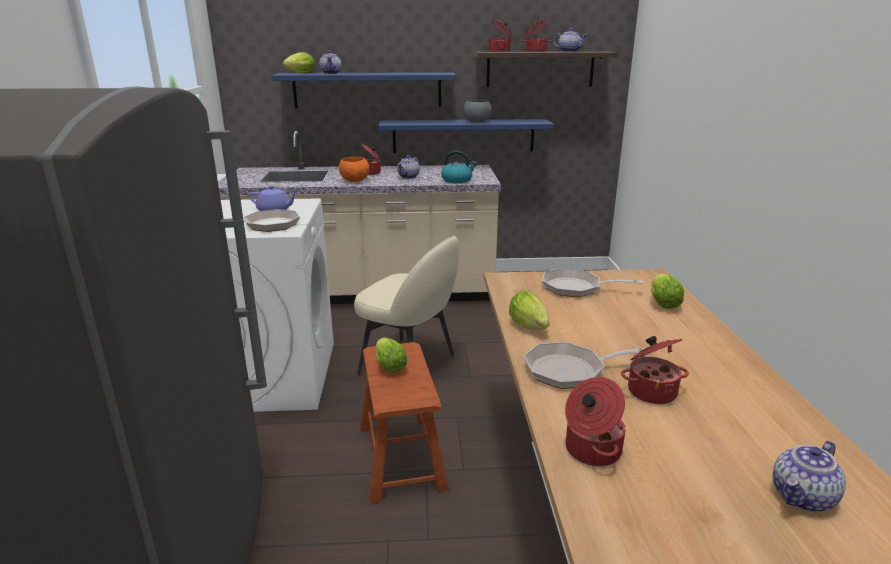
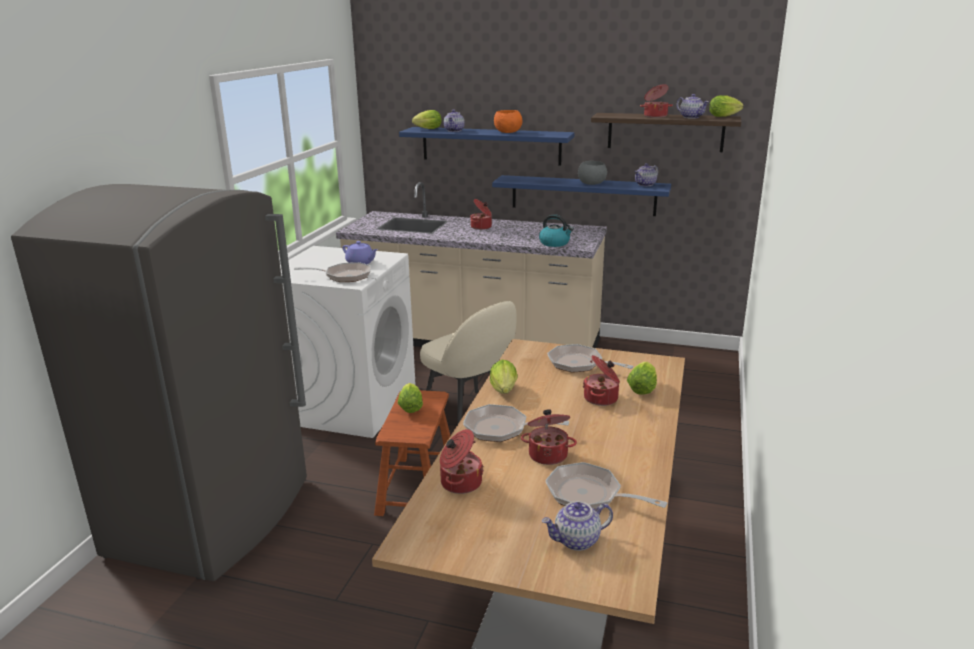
camera: 20 degrees right, 0 degrees up
orange bowl [339,157,369,182] -> orange bowl moved to [494,110,522,133]
teapot [397,155,420,179] -> teapot moved to [634,163,658,186]
cooking pot [487,19,512,52] -> cooking pot moved to [583,355,620,406]
none -> frying pan [545,462,668,509]
none -> lettuce [709,95,744,117]

